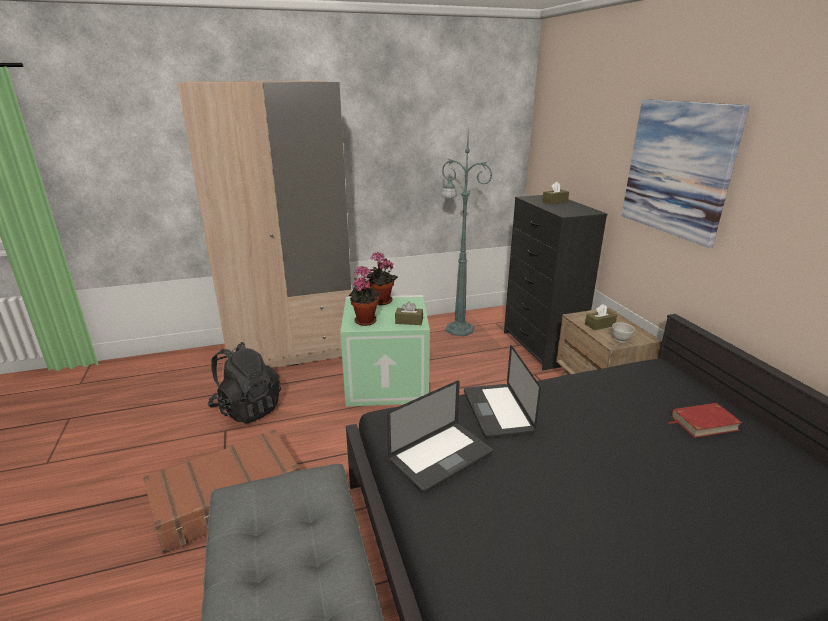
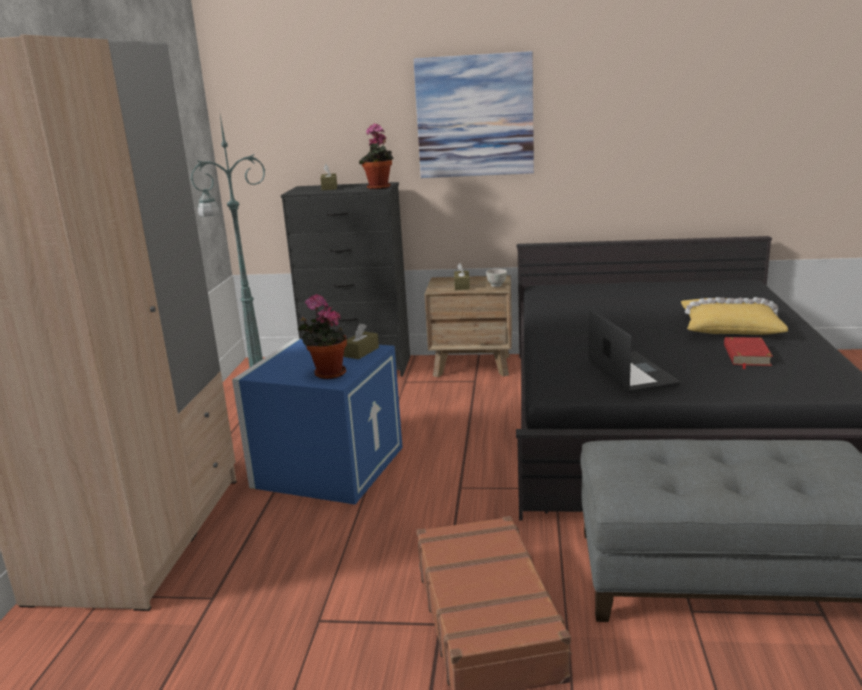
camera: 65 degrees left, 5 degrees down
black backpack [208,342,281,424] -> none
green storage box [340,295,430,406] -> blue storage box [232,338,403,504]
potted plant [366,252,398,305] -> potted plant moved to [359,124,394,190]
laptop [464,345,541,438] -> none
red book [668,403,742,438] -> red book moved to [724,337,773,369]
none -> yellow pillow [681,297,788,335]

